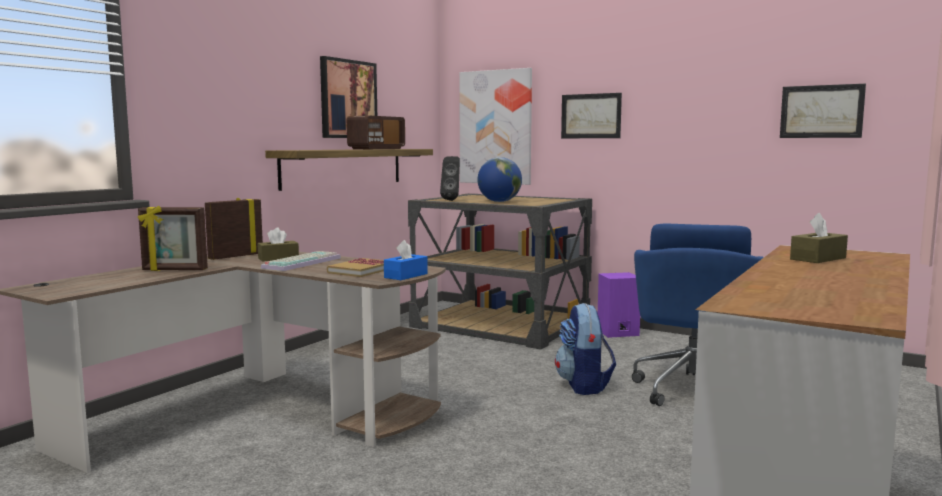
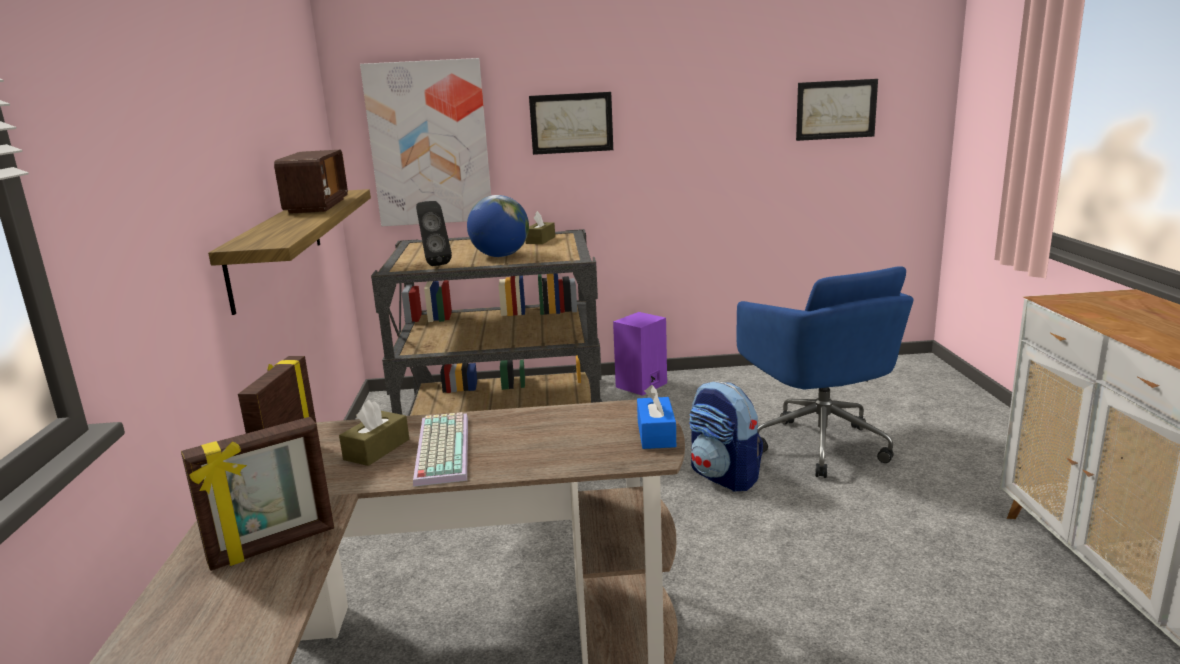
camera: 35 degrees left, 10 degrees up
picture [320,56,377,138] -> none
book [327,258,384,277] -> none
brown tissue box [790,213,848,263] -> brown tissue box moved to [526,211,555,244]

